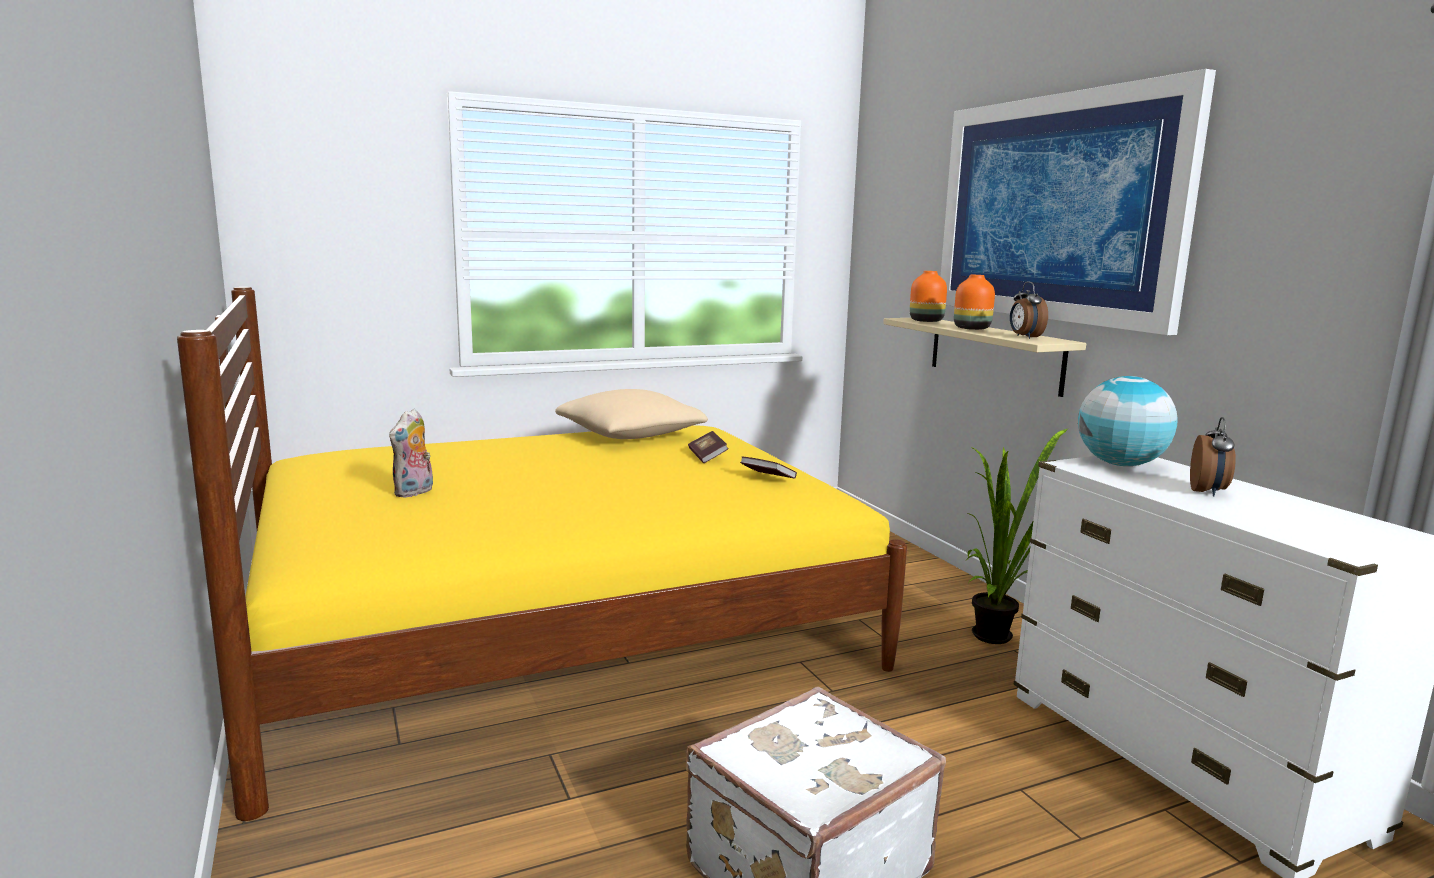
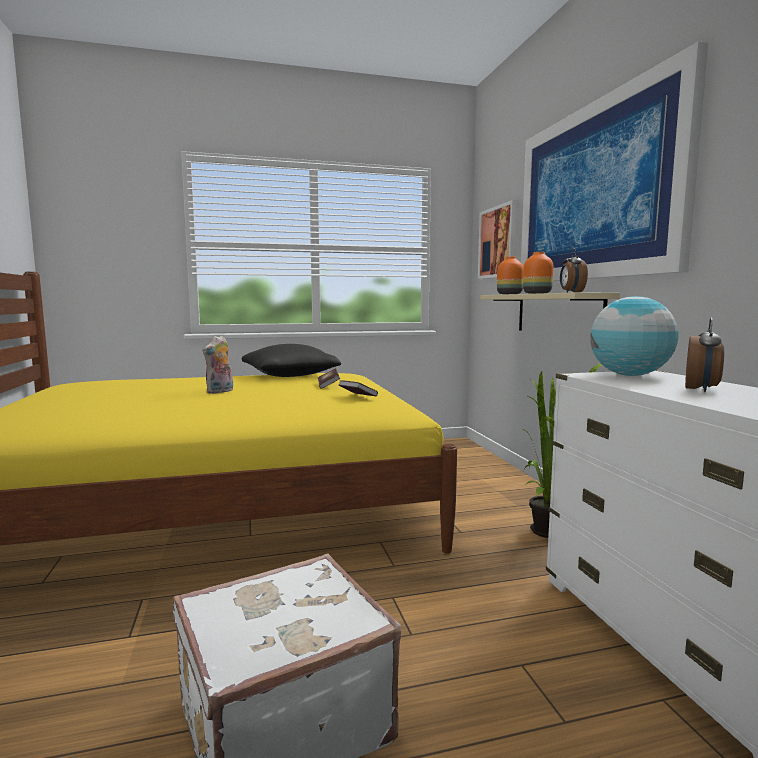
camera: 10 degrees right, 5 degrees down
plush toy [389,409,433,498] -> plush toy moved to [202,335,233,394]
beige pillow [555,389,708,439] -> black pillow [242,344,341,377]
none -> picture [478,200,517,279]

